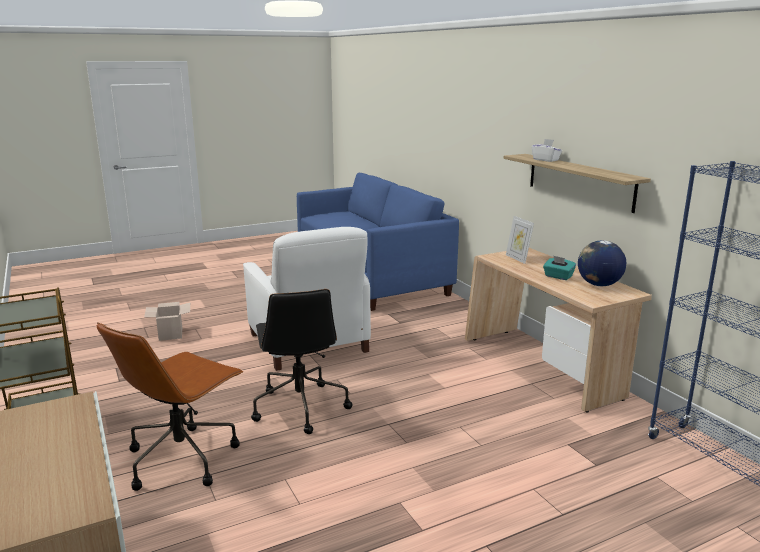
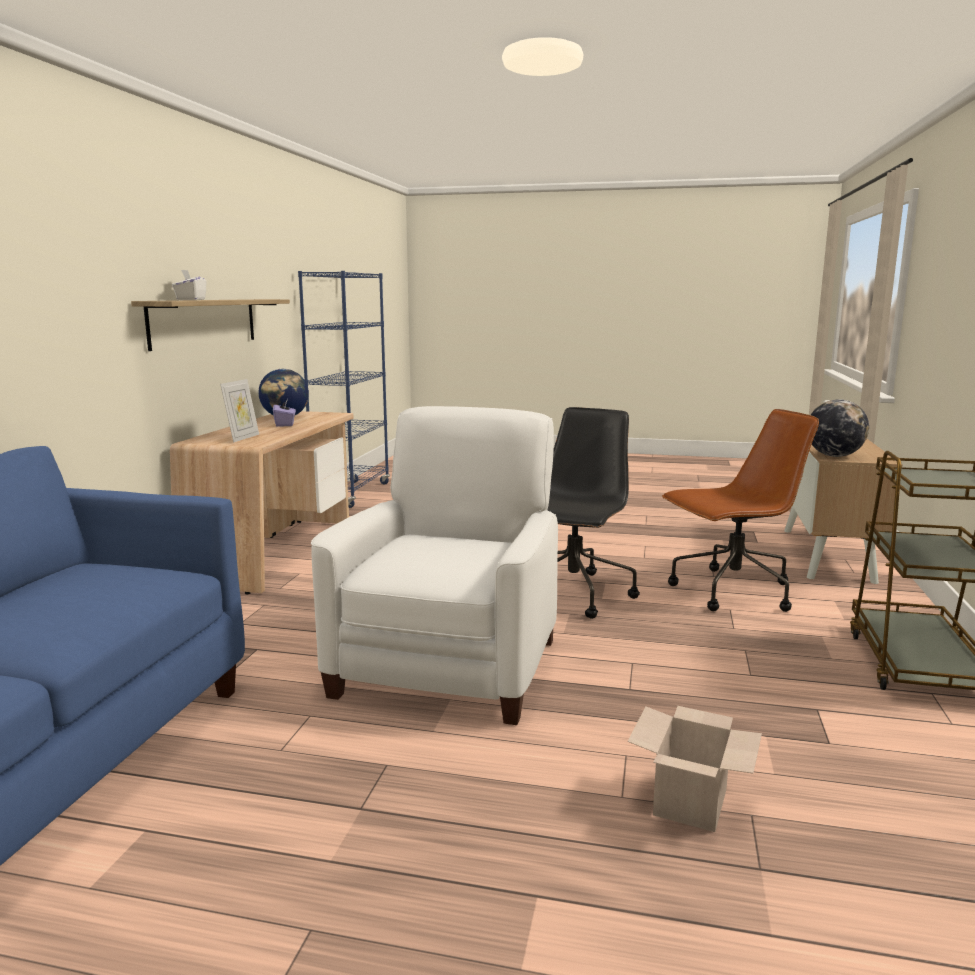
camera: 140 degrees left, 5 degrees down
turquoise tissue box [543,255,576,280] -> purple tissue box [273,399,296,427]
none -> globe [811,399,869,457]

